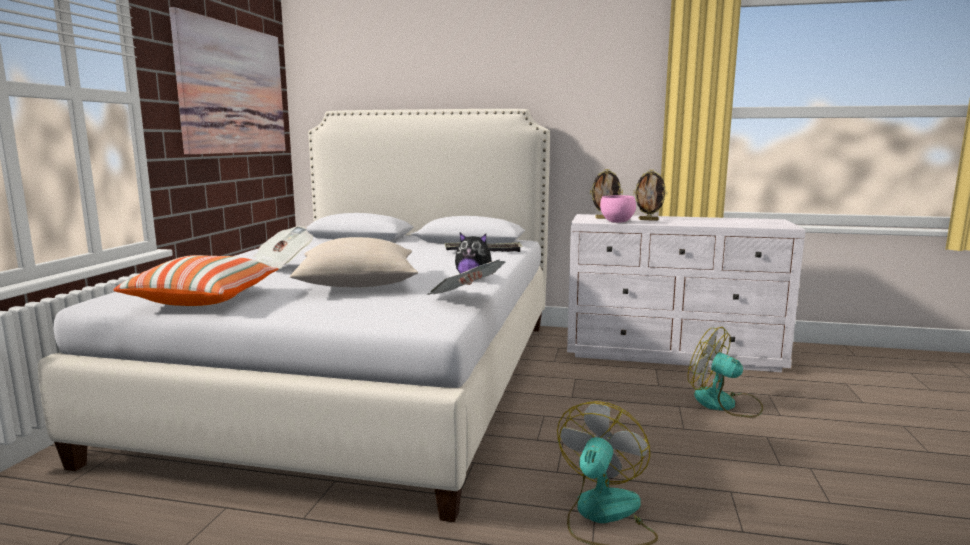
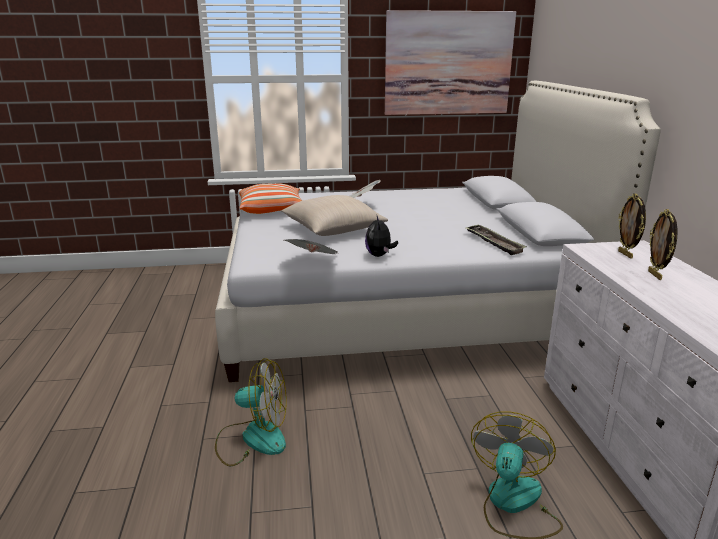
camera: 70 degrees right, 10 degrees up
pink bowl [600,195,636,223] -> none

